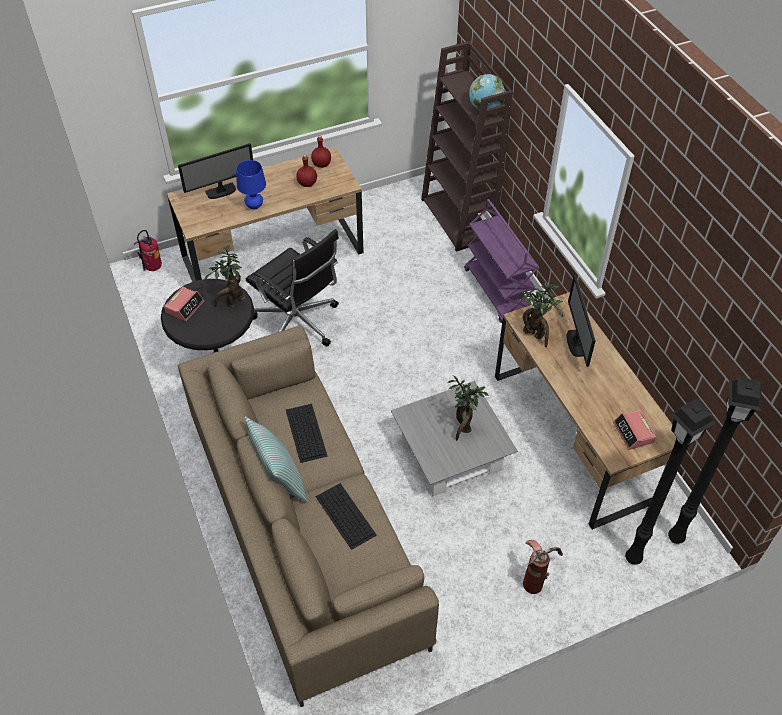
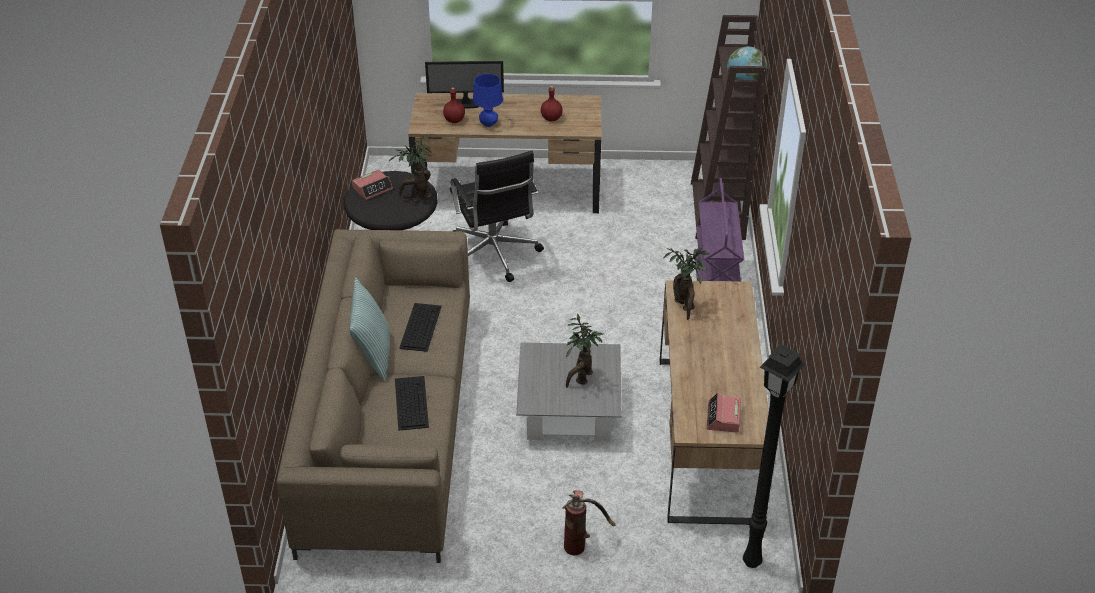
camera: 25 degrees right, 10 degrees down
fire extinguisher [134,230,162,271] -> none
red bottle [311,136,331,168] -> red bottle moved to [443,87,465,123]
monitor [566,275,596,367] -> none
black floor lamp [625,398,716,565] -> none

